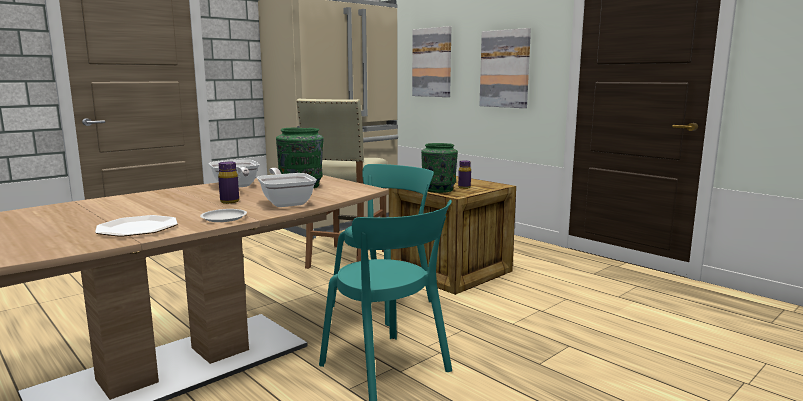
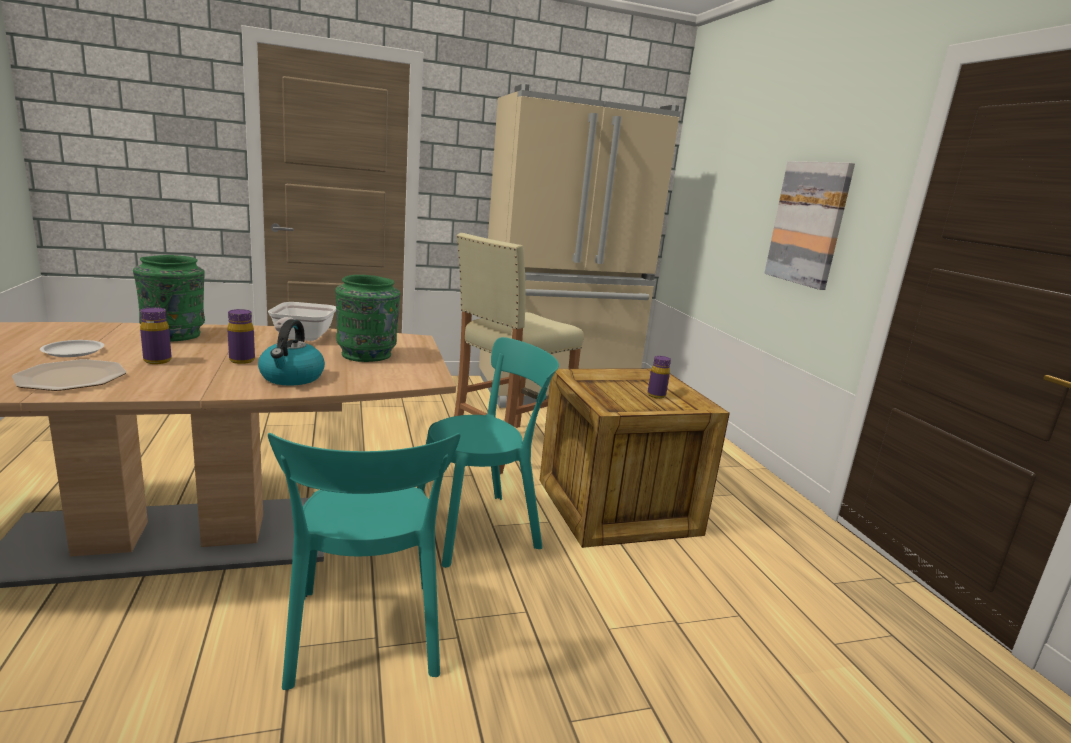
camera: 25 degrees right, 5 degrees up
white plate [200,209,247,222] -> white plate moved to [40,340,104,357]
frying pan [257,168,317,207] -> kettle [258,319,325,386]
picture [412,26,451,97] -> none
green vase [421,143,458,193] -> green vase moved to [133,255,205,341]
none -> purple bottle [140,307,172,364]

